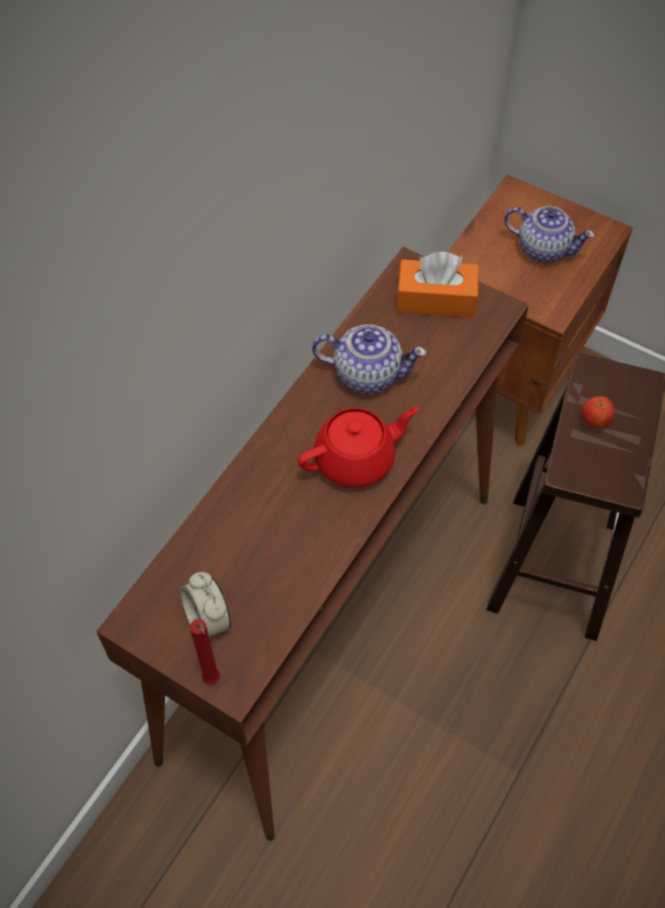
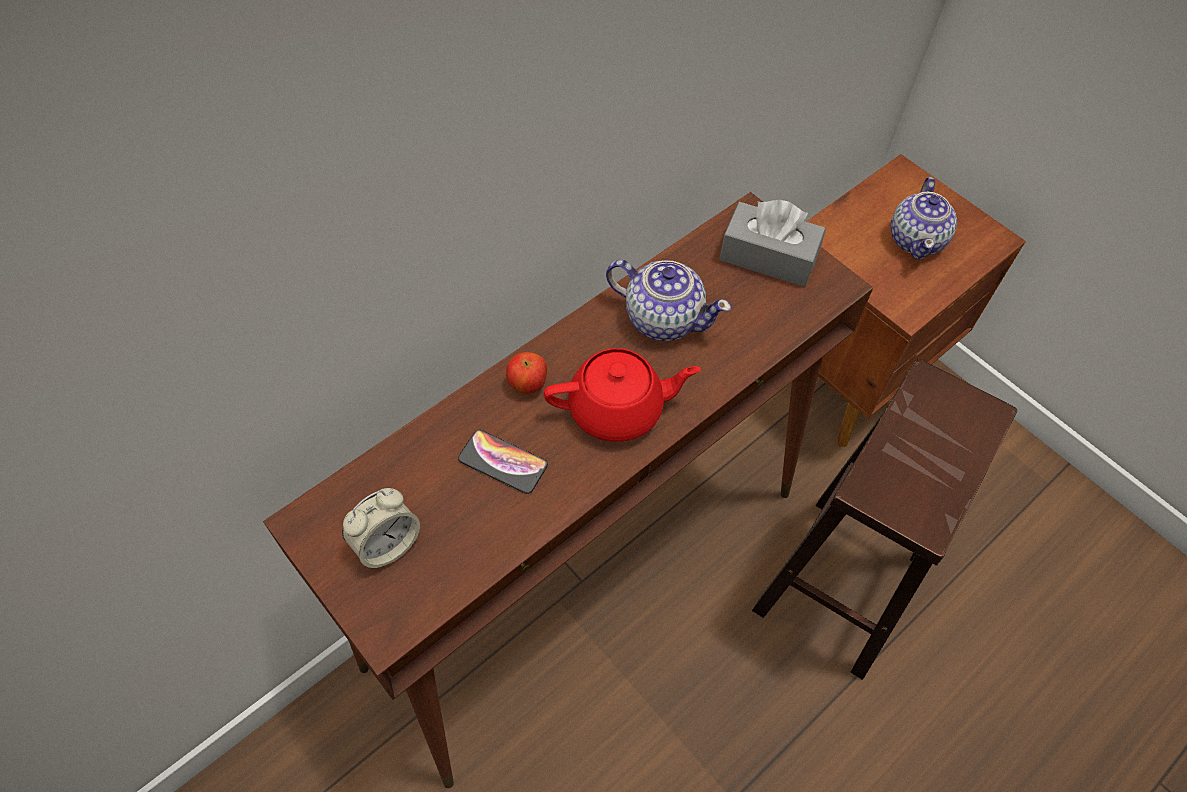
camera: 15 degrees right, 0 degrees up
alarm clock [180,572,231,637] -> alarm clock turned 120 degrees counterclockwise [342,488,420,568]
red candle [190,619,220,684] -> none
orange tissue box [397,252,479,318] -> grey tissue box [719,200,826,287]
teapot [504,206,595,263] -> teapot turned 60 degrees clockwise [890,177,957,259]
apple [582,396,614,429] -> apple moved to [506,352,547,394]
none -> phone [458,430,548,494]

